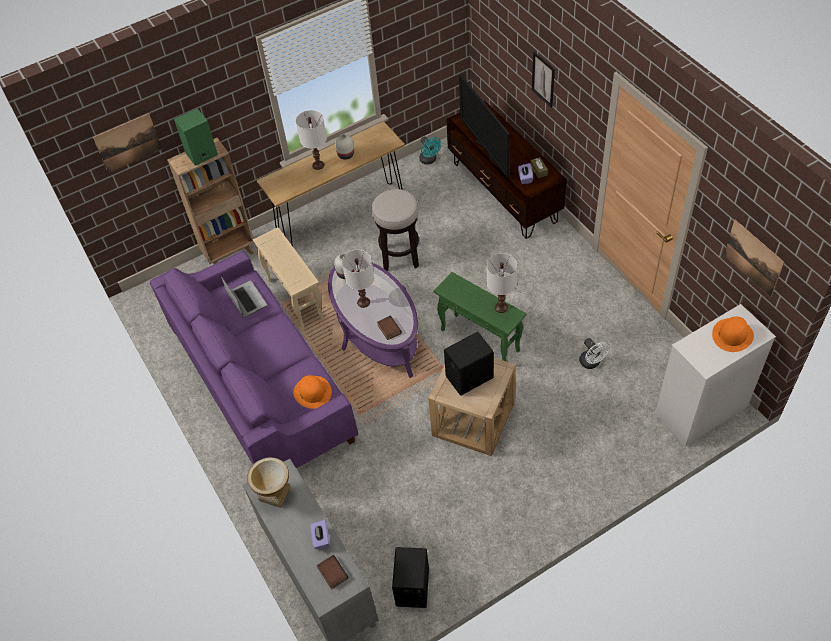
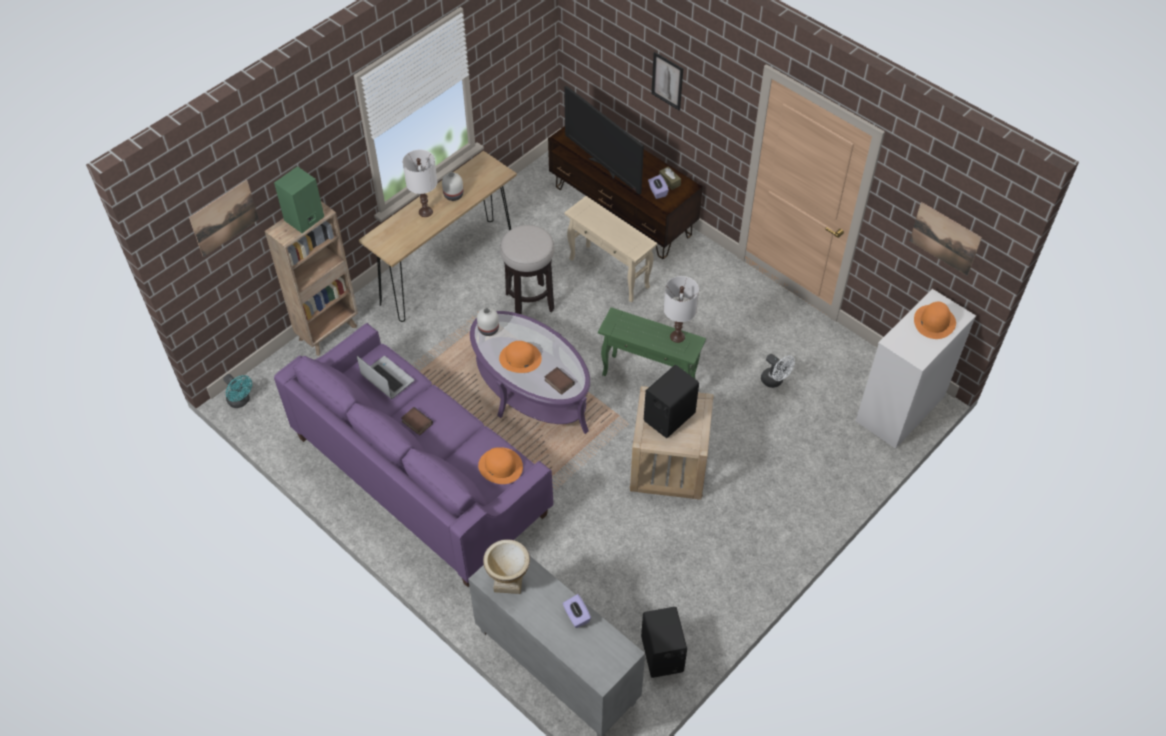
camera: 20 degrees left, 0 degrees up
beige side table [253,227,324,329] -> beige side table moved to [564,196,657,303]
book [317,555,348,589] -> book moved to [401,407,433,436]
white table lamp [342,250,374,308] -> orange hat [499,341,542,373]
turquoise fan [419,136,441,164] -> turquoise fan moved to [223,374,252,408]

